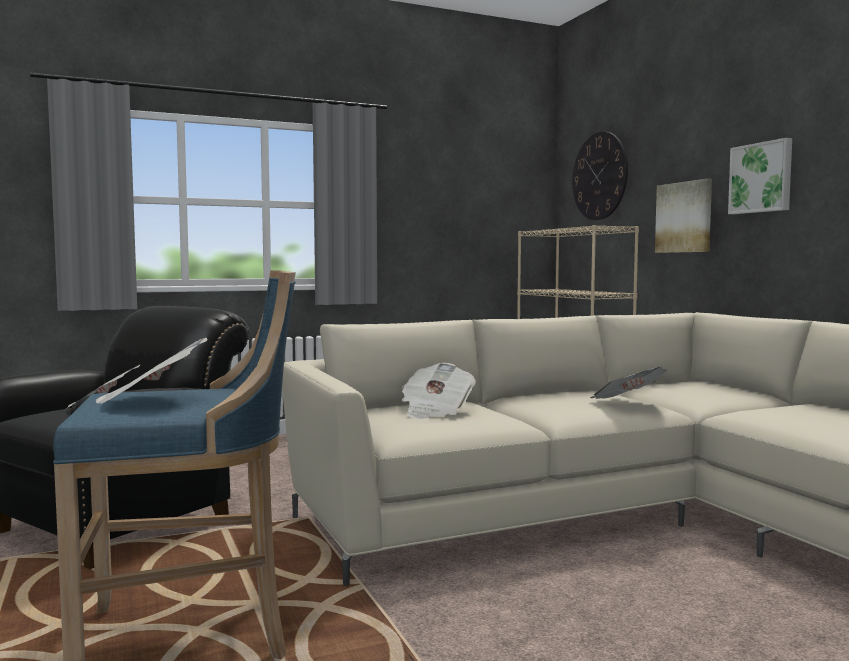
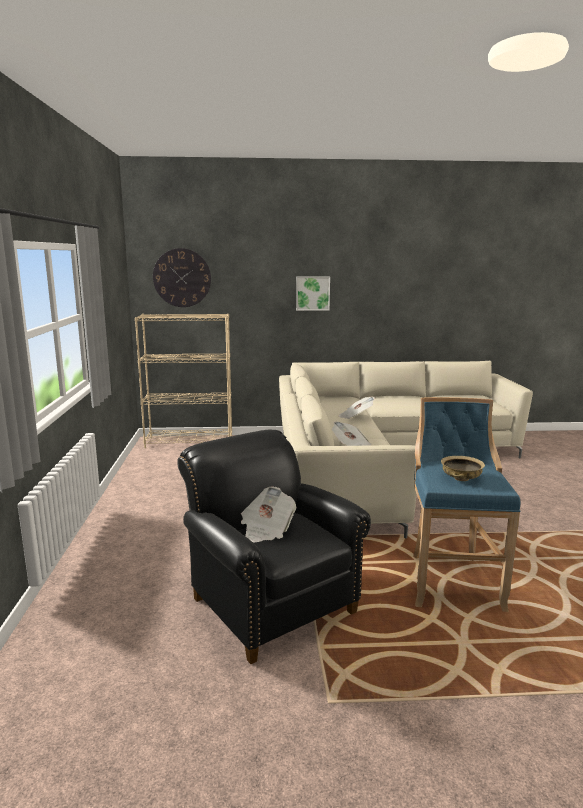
camera: 70 degrees left, 10 degrees up
newspaper [96,338,207,404] -> beige bowl [441,456,485,481]
picture [655,178,712,253] -> none

